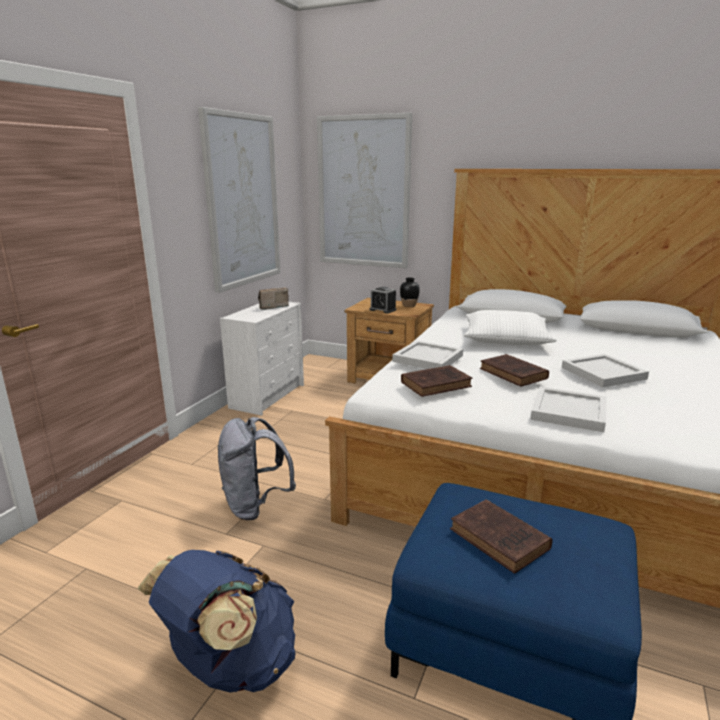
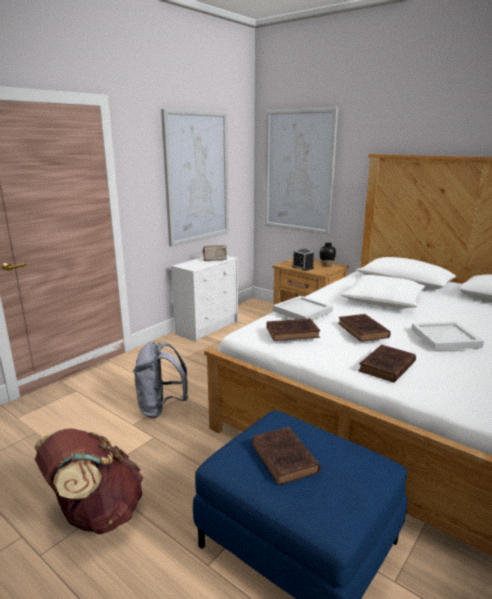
camera: 15 degrees right, 0 degrees up
blue backpack [138,550,296,693] -> brown backpack [35,428,144,534]
white tray [530,387,607,432] -> brown book [358,345,416,383]

